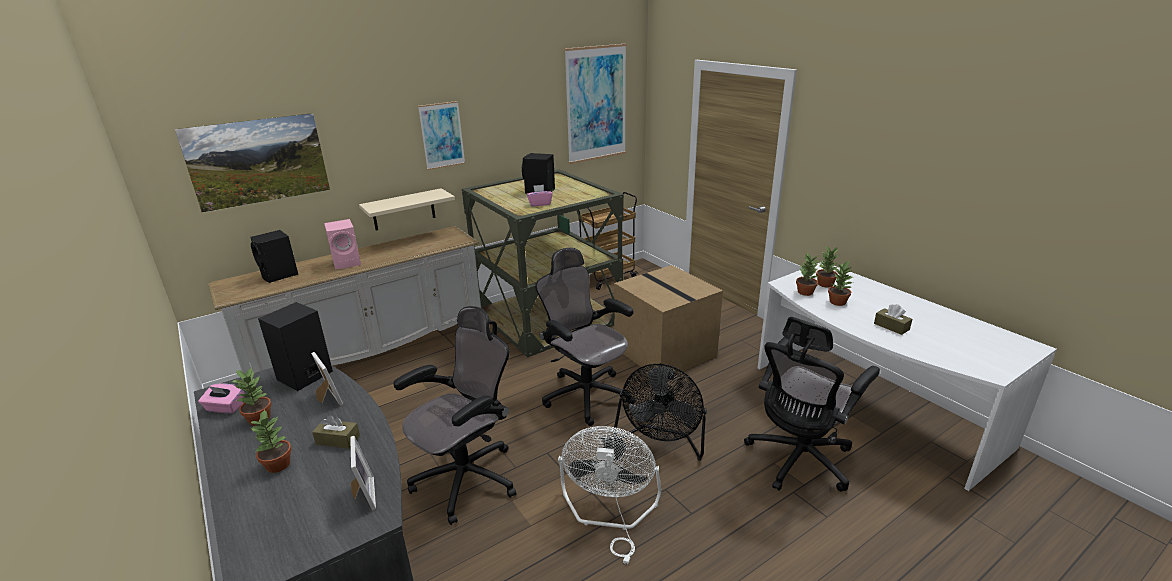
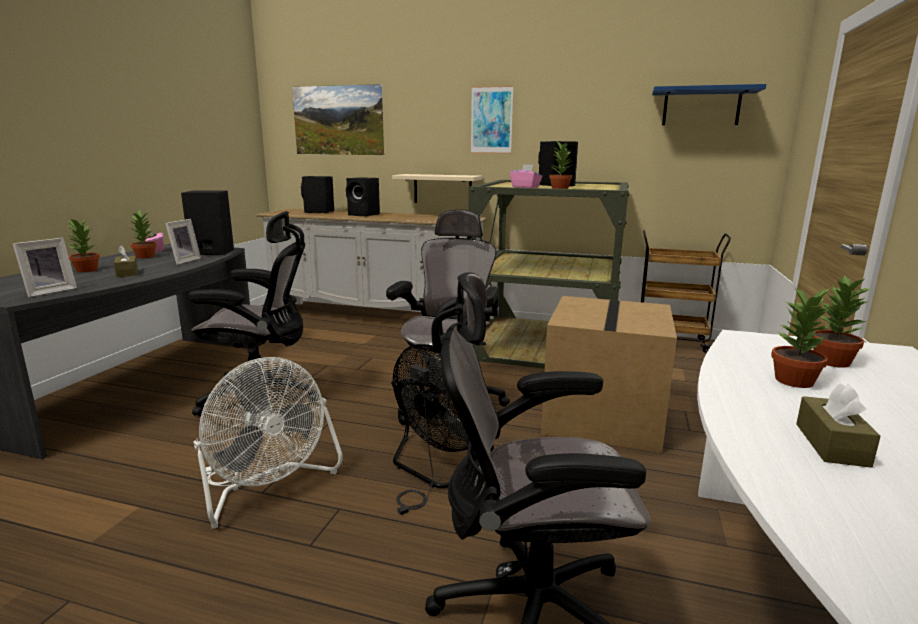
camera: 50 degrees right, 10 degrees down
pink speaker [324,219,361,269] -> black speaker [346,177,380,216]
white fan [558,426,662,564] -> white fan turned 75 degrees clockwise [193,357,343,529]
picture [564,44,627,164] -> blue shelf [652,84,766,125]
black fan [613,363,707,461] -> black fan turned 150 degrees clockwise [391,344,494,515]
potted plant [796,253,819,296] -> potted plant moved to [549,142,573,189]

